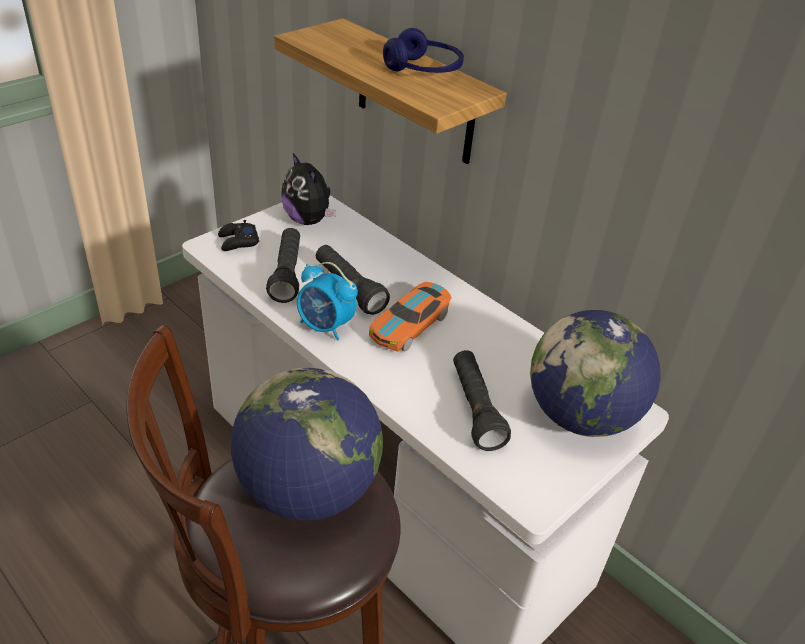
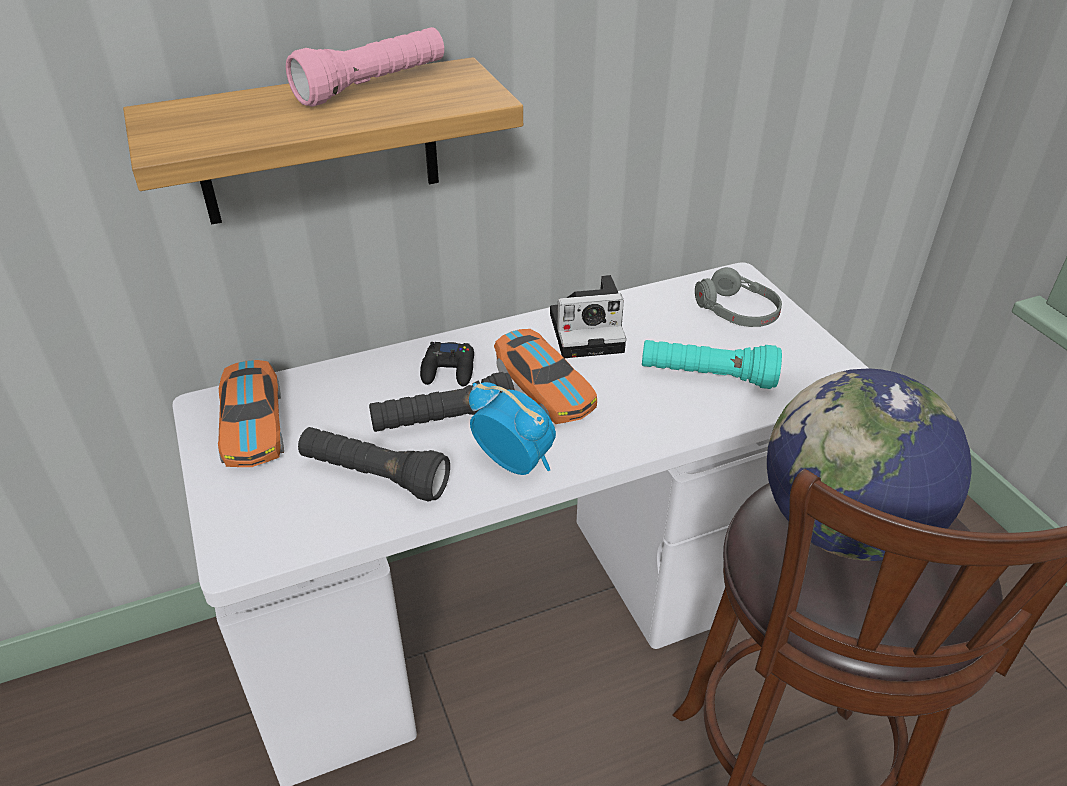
camera: 65 degrees left, 0 degrees up
black game controller [218,220,259,251] -> black game controller moved to [420,342,474,386]
plush toy [281,153,336,225] -> toy car [218,360,284,467]
alarm clock [297,262,358,341] -> alarm clock turned 105 degrees counterclockwise [469,382,556,475]
blue headphones [383,28,464,73] -> pink flashlight [286,27,444,107]
black flashlight [453,350,511,451] -> turquoise flashlight [642,340,782,389]
globe [530,310,661,437] -> grey headphones [695,267,782,327]
none -> camera [550,275,626,358]

